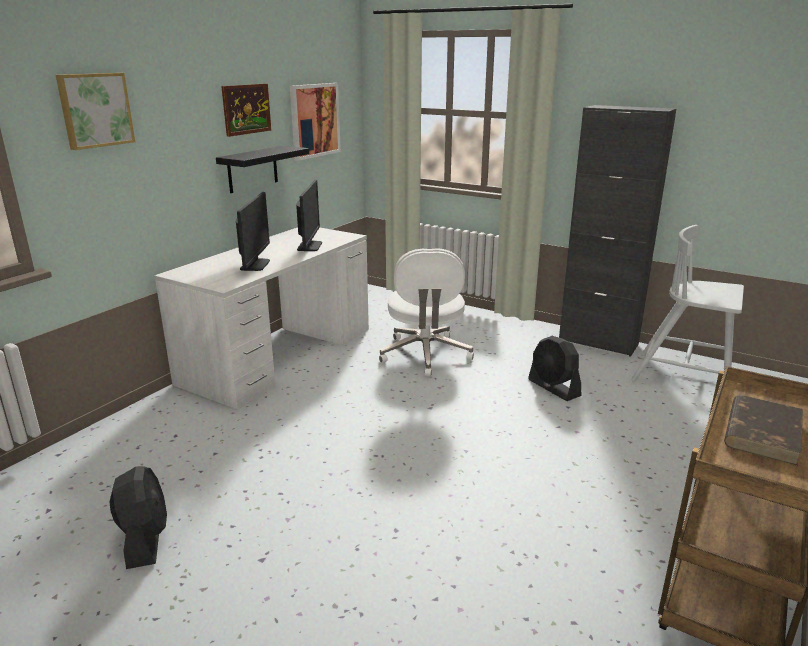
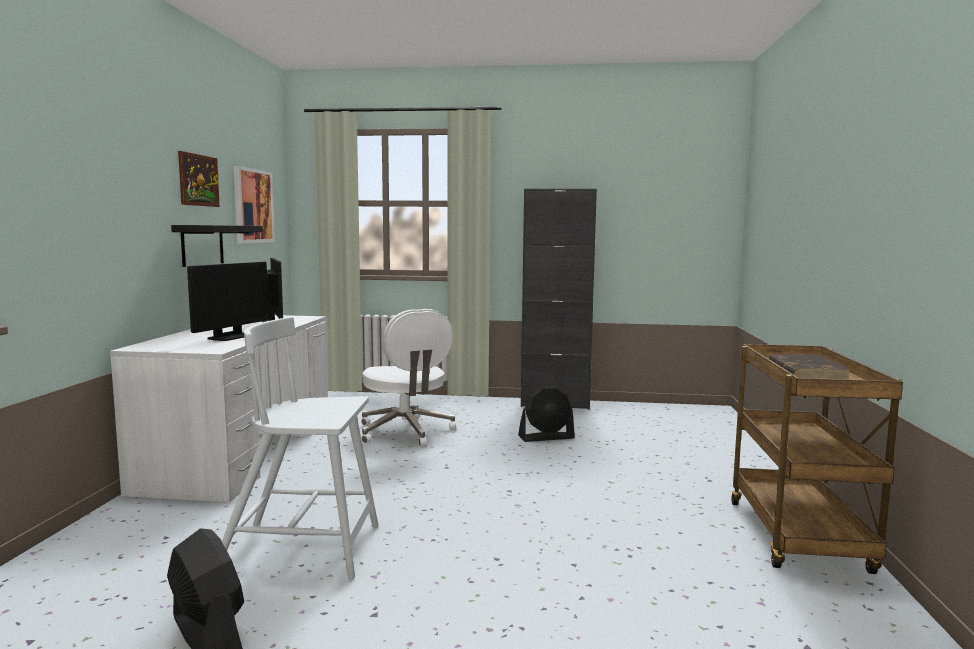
camera: 25 degrees left, 15 degrees down
picture [56,73,135,150] -> none
monitor [236,192,270,271] -> monitor turned 45 degrees clockwise [187,262,269,341]
black fan [528,336,581,401] -> black fan turned 45 degrees counterclockwise [518,385,575,442]
white chair [631,225,744,381] -> white chair moved to [222,317,379,579]

